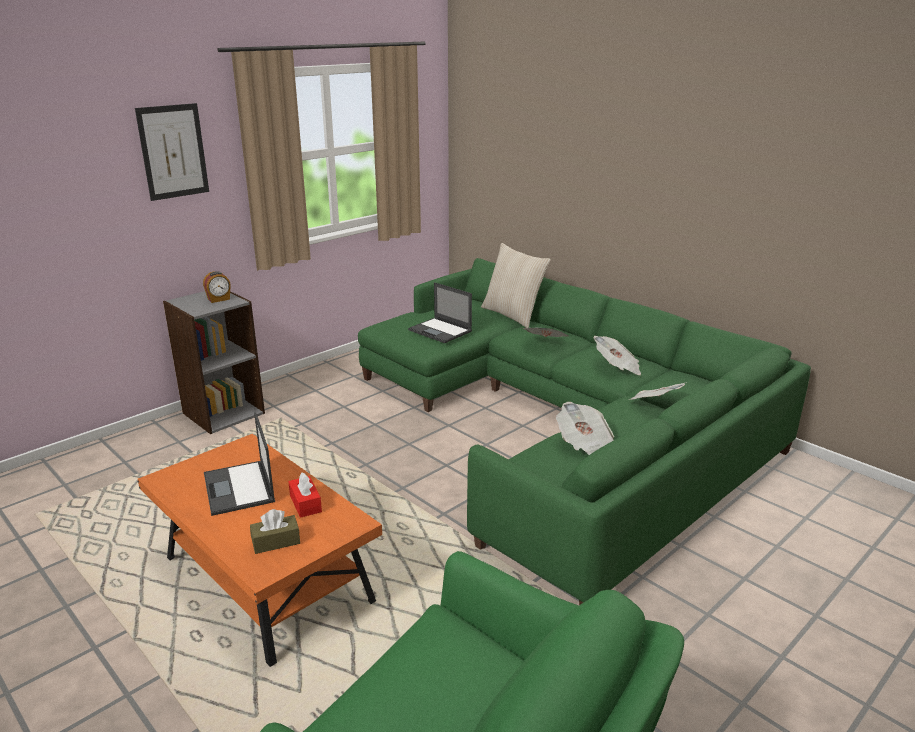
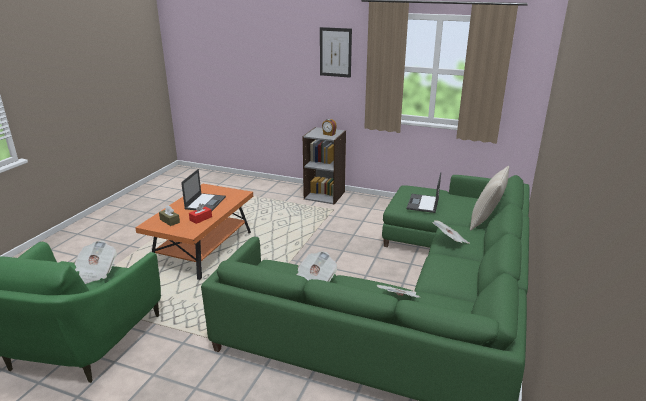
camera: 65 degrees right, 0 degrees up
laptop [204,412,275,516] -> laptop turned 150 degrees clockwise [181,169,226,211]
newspaper [594,336,641,375] -> newspaper moved to [74,240,117,284]

